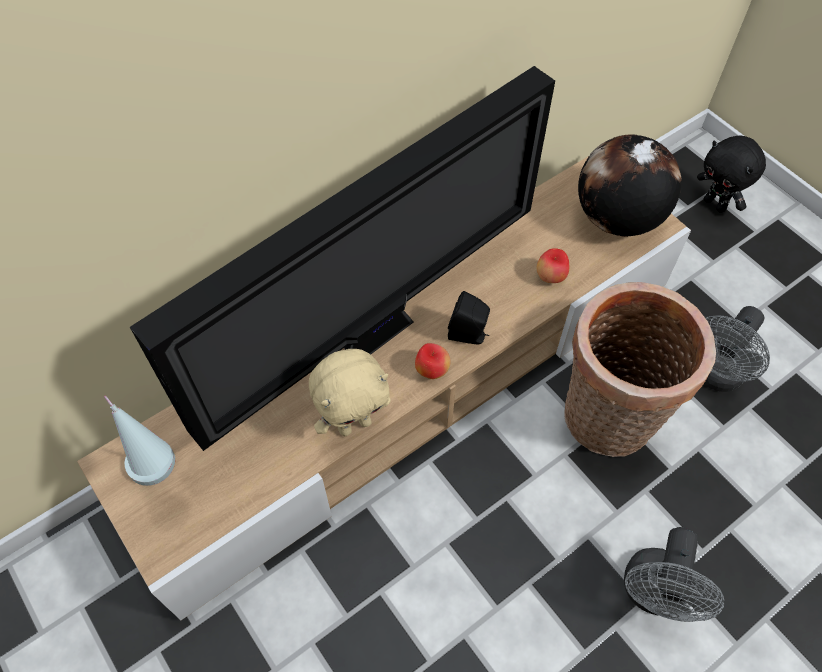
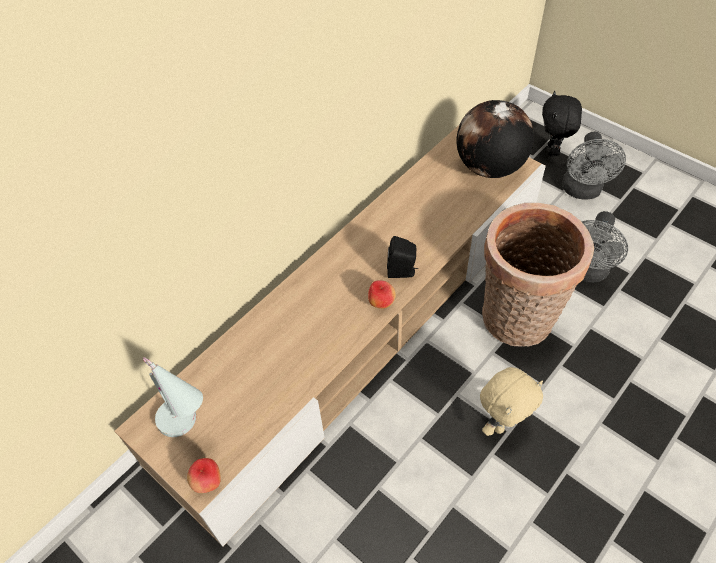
camera: 10 degrees left, 5 degrees down
television [130,66,555,451] -> none
beige plush toy [309,349,391,436] -> beige plush toy moved to [480,367,543,436]
apple [537,248,569,283] -> apple moved to [187,458,221,493]
grey fan [624,527,724,622] -> grey fan moved to [562,132,626,200]
black plush toy [697,135,766,213] -> black plush toy turned 60 degrees clockwise [542,91,582,157]

